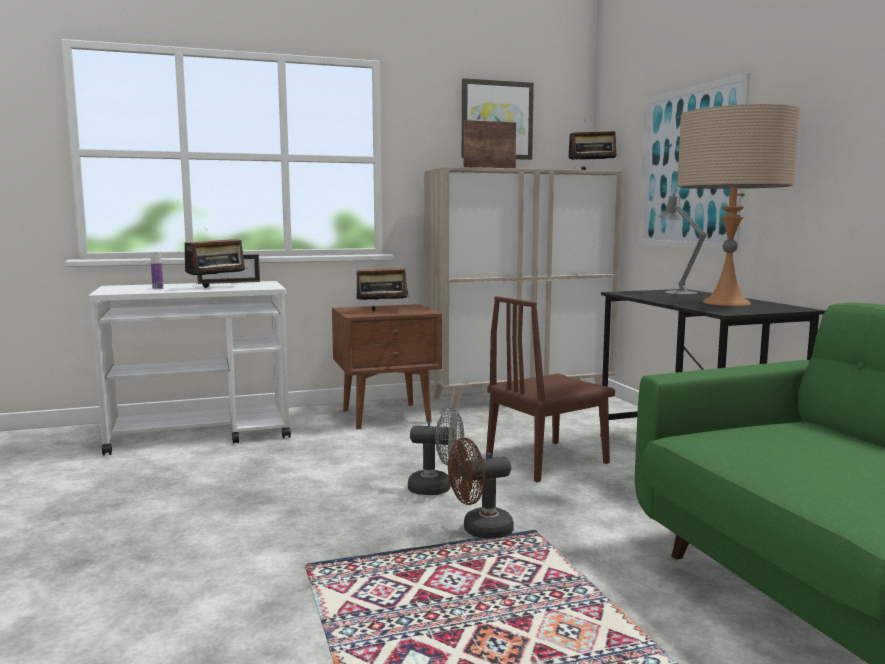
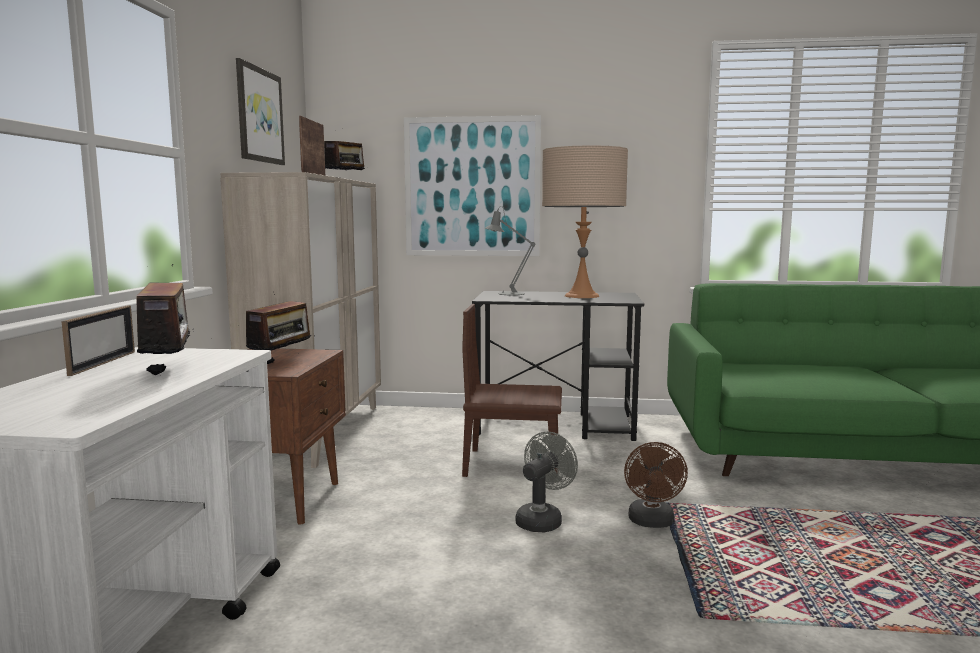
camera: 65 degrees left, 0 degrees up
bottle [150,252,163,289] -> none
brown chair [486,296,615,482] -> brown chair turned 105 degrees clockwise [462,304,562,477]

